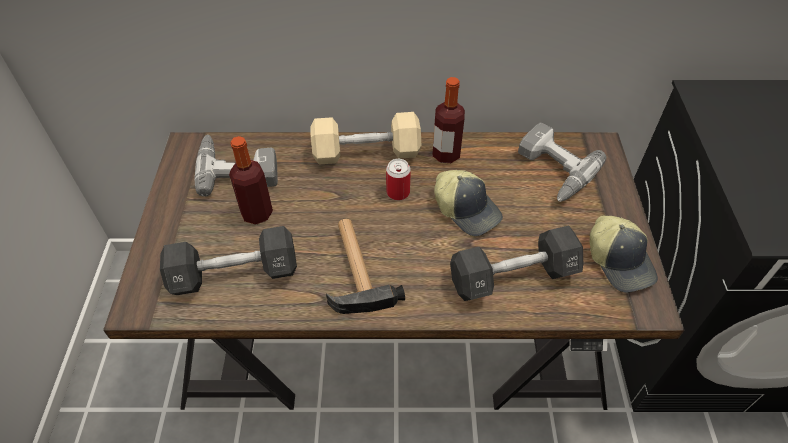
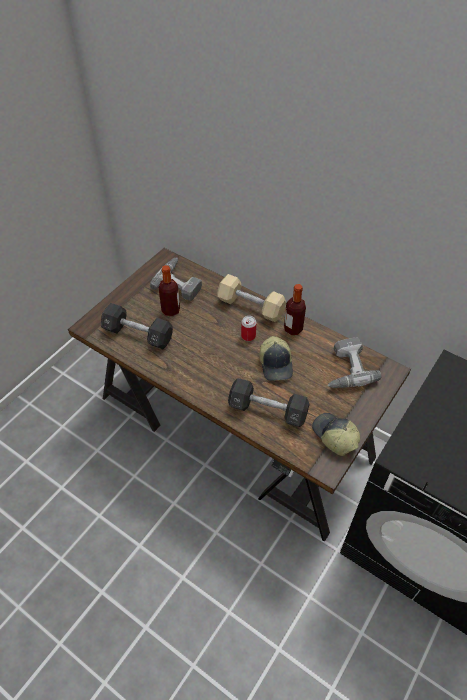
camera: 35 degrees right, 0 degrees up
hammer [326,219,405,314] -> none
cap [590,216,658,293] -> cap turned 135 degrees clockwise [312,413,360,456]

